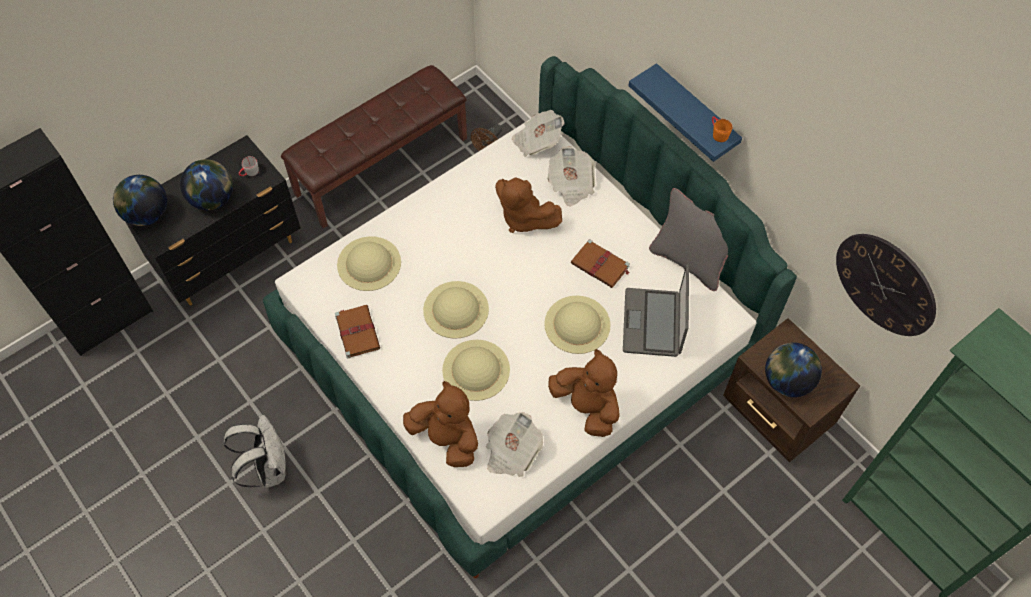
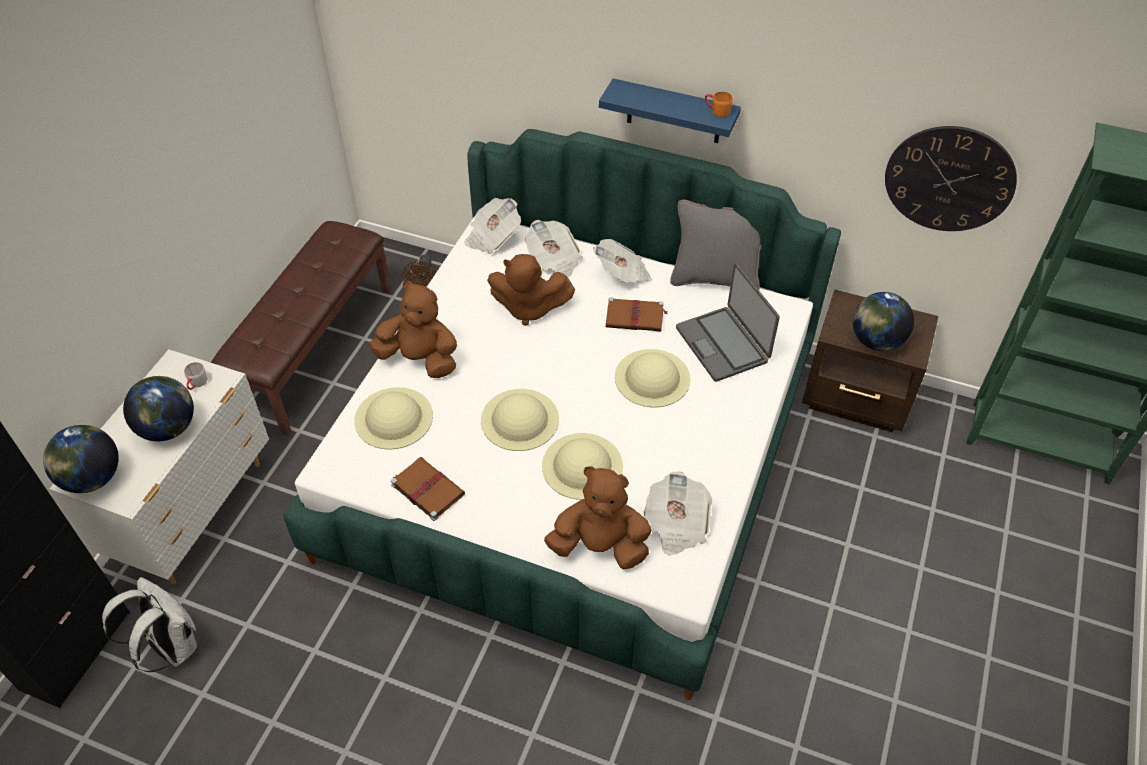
camera: 30 degrees left, 10 degrees down
black dresser [126,135,301,305] -> white dresser [49,349,269,585]
white backpack [224,415,286,488] -> white backpack moved to [102,577,197,672]
brown plush toy [548,349,620,437] -> brown plush toy moved to [369,281,457,378]
none -> newspaper [593,239,652,284]

